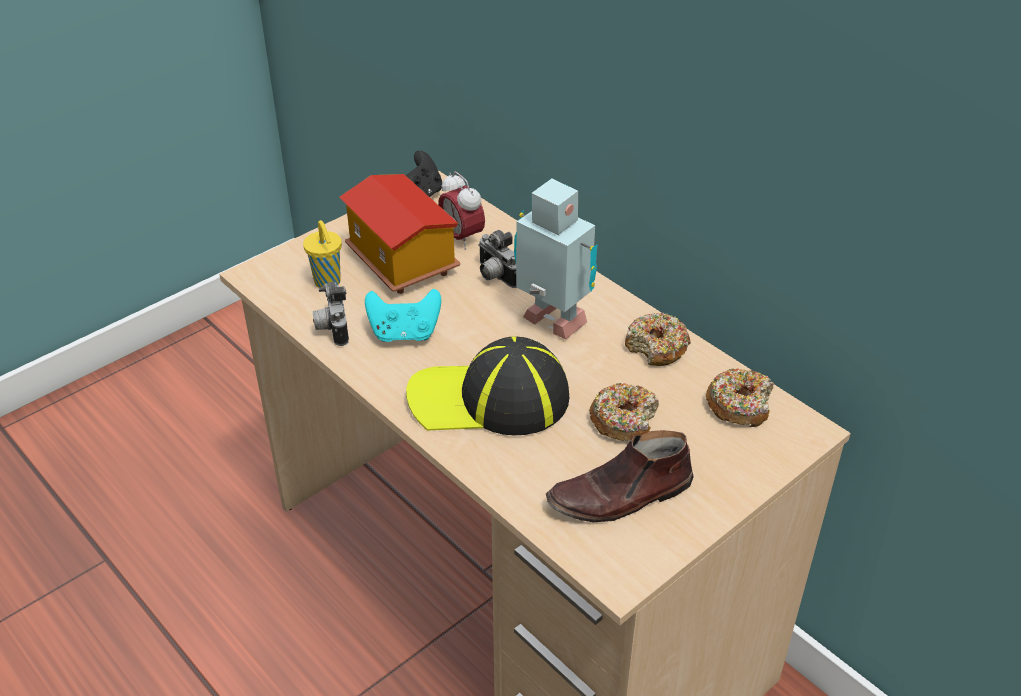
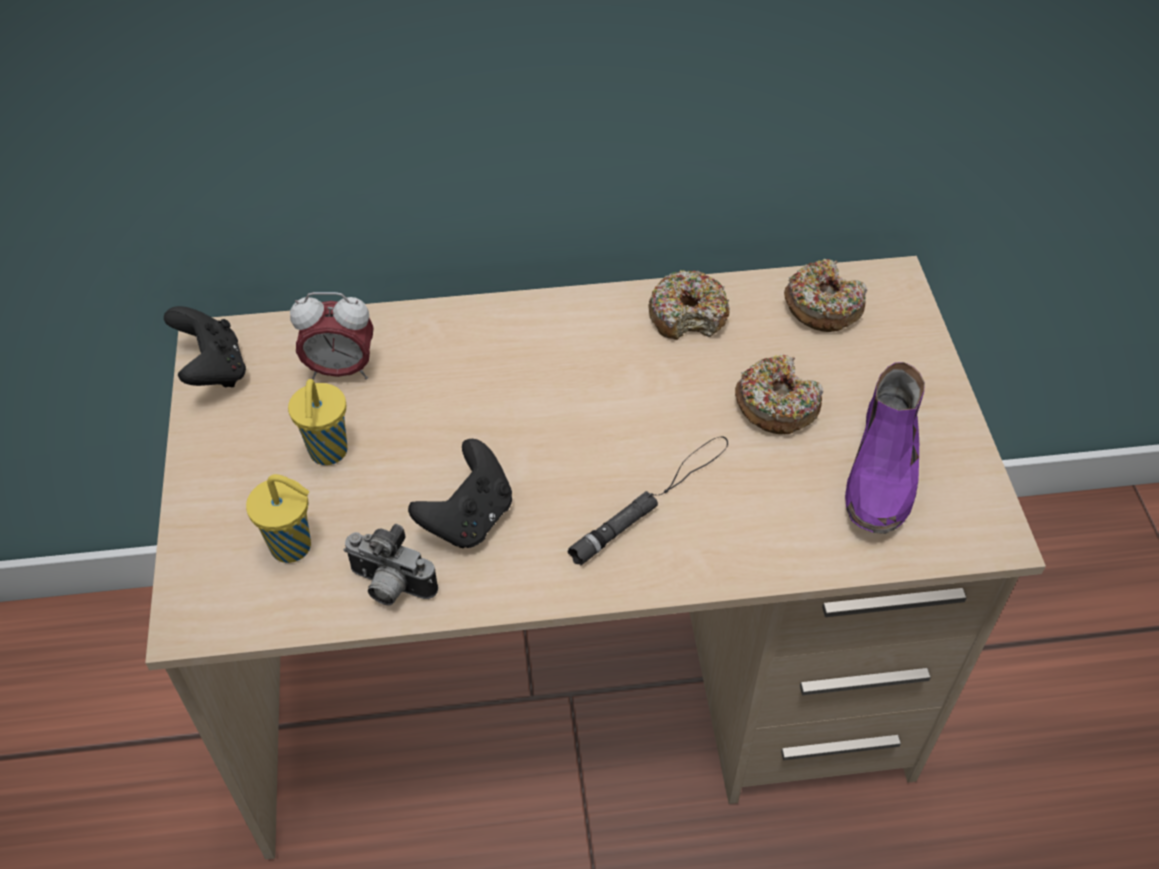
camera: 55 degrees left, 10 degrees up
toy house [340,174,460,294] -> yellow cup [288,379,347,465]
turquoise game controller [365,289,441,342] -> black game controller [408,439,512,548]
cap [406,336,569,435] -> black flashlight [567,437,728,566]
camera [478,230,517,288] -> none
toy robot [514,179,598,339] -> none
brown shoe [546,430,694,522] -> purple shoe [845,362,925,534]

